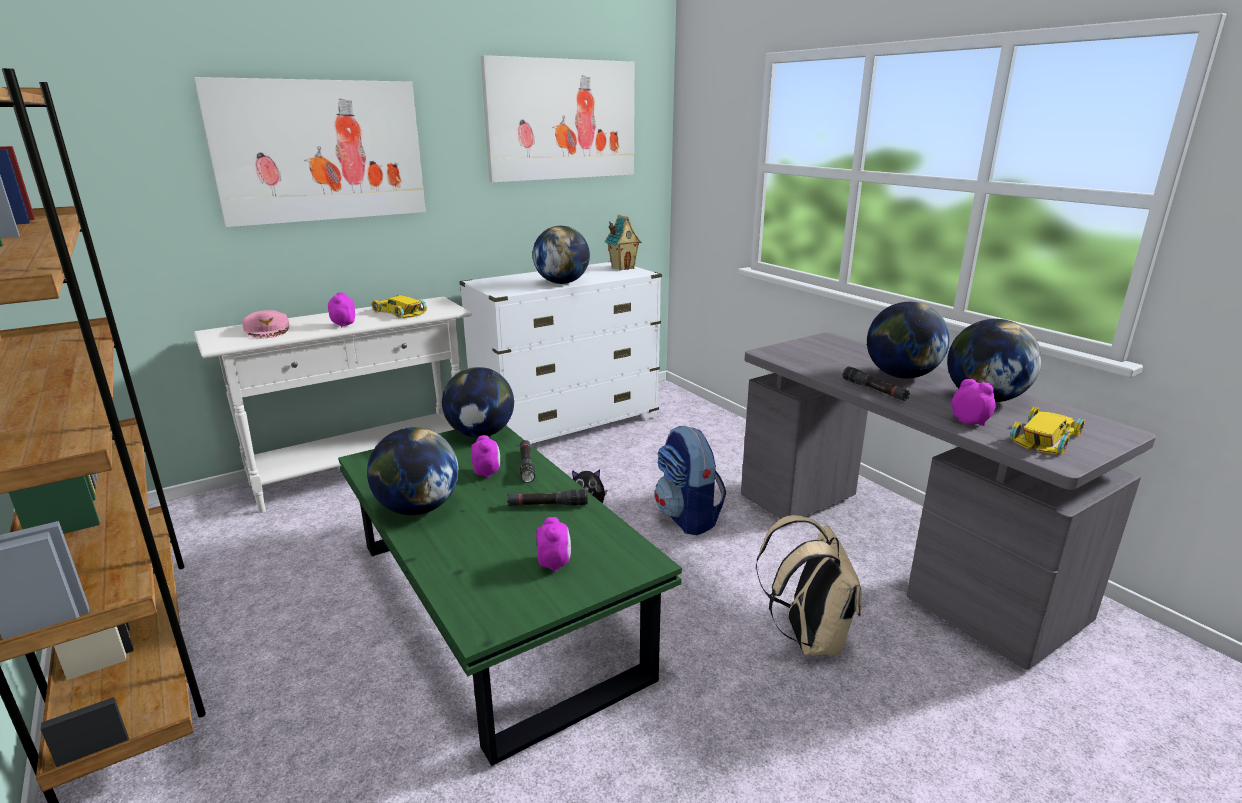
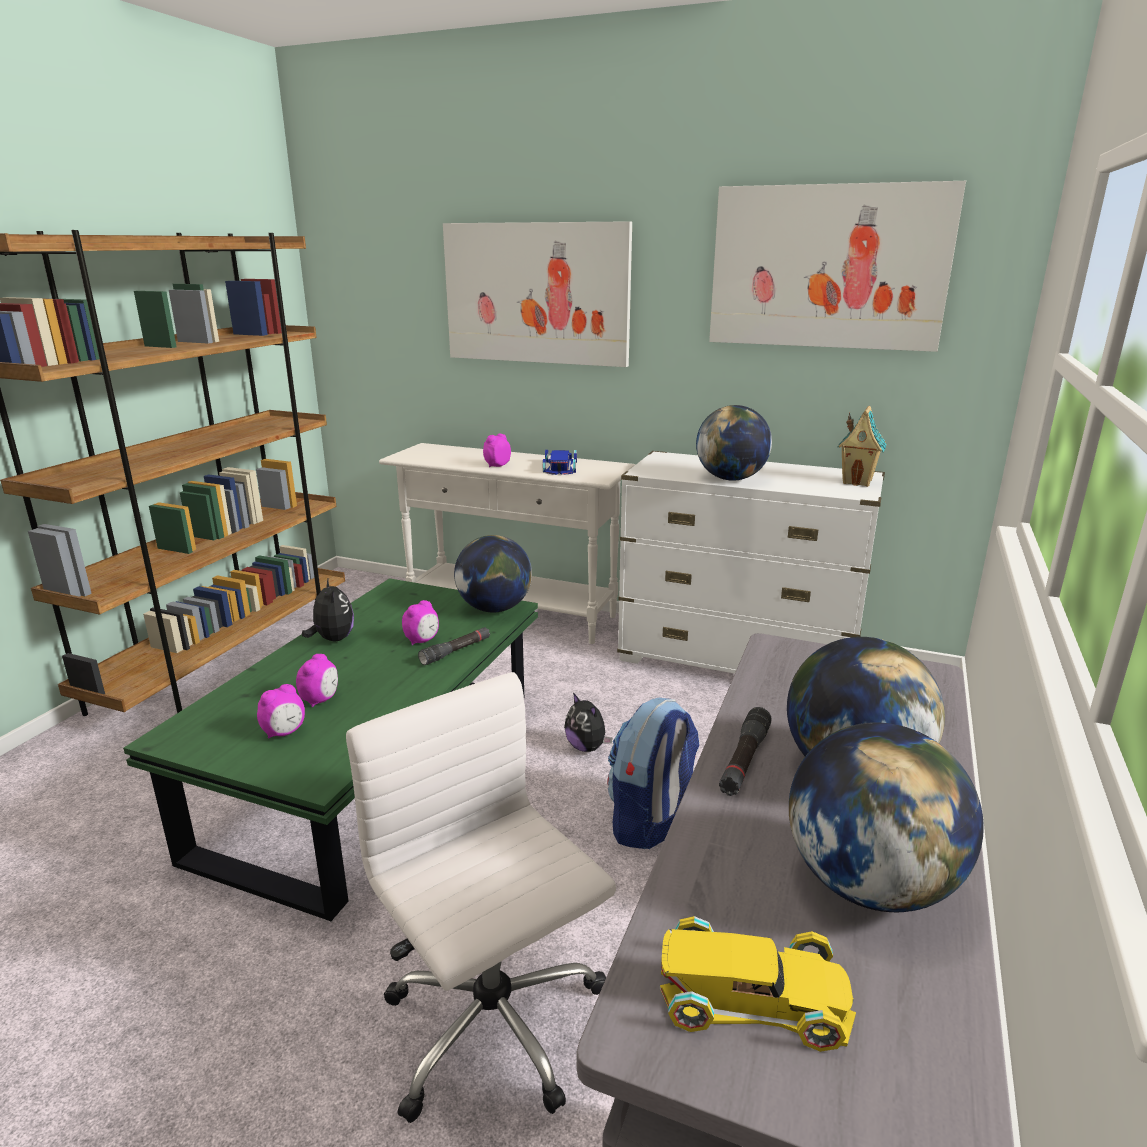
camera: 55 degrees right, 0 degrees up
pink cap [242,310,289,338] -> none
globe [367,427,459,515] -> plush toy [302,577,354,641]
yellow toy car [372,295,427,319] -> blue toy car [543,450,577,475]
black flashlight [507,489,588,506] -> none
beige backpack [756,515,862,656] -> white office chair [346,672,616,1123]
alarm clock [952,379,996,426] -> alarm clock moved to [296,654,338,707]

